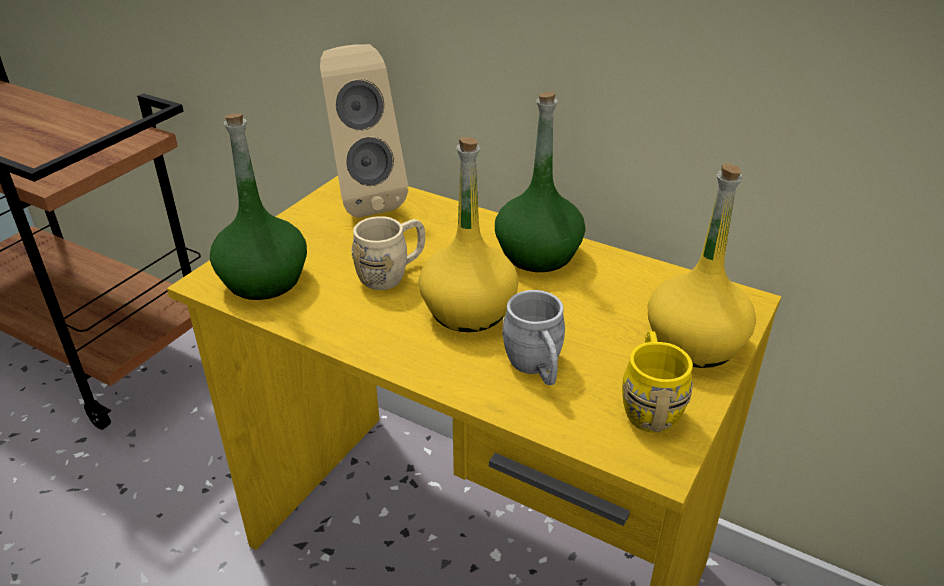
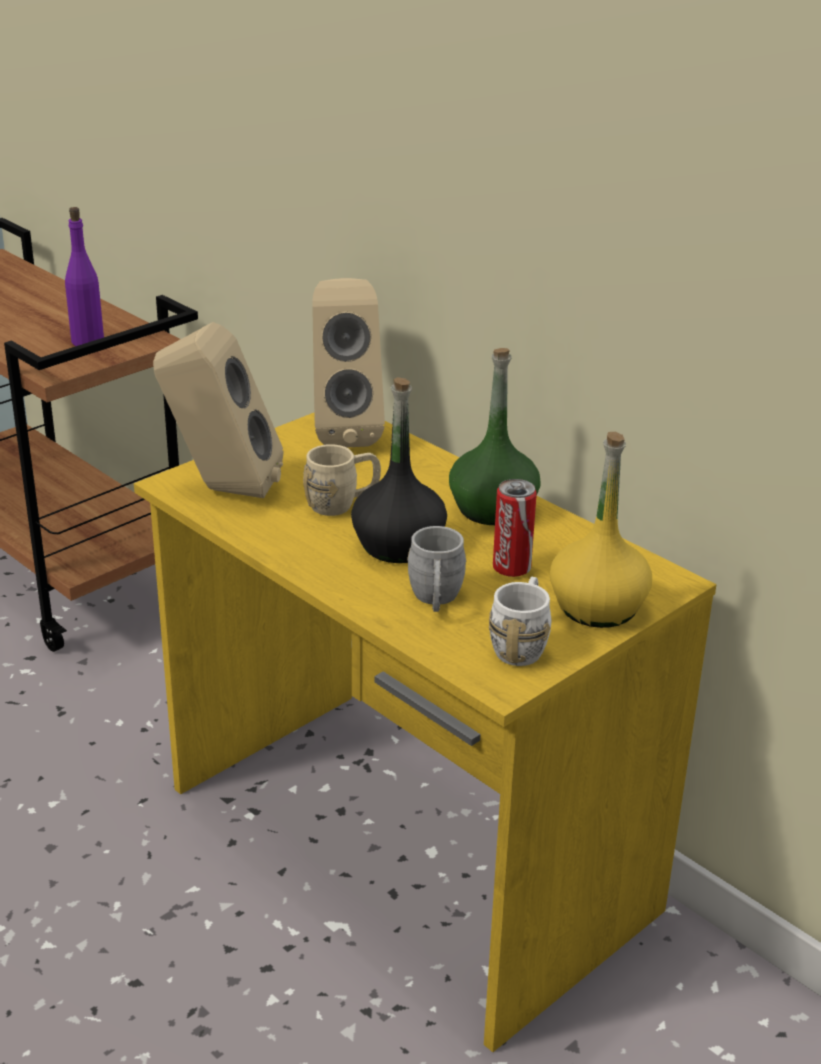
camera: 15 degrees right, 5 degrees down
green bottle [210,113,307,300] -> beige speaker [153,322,283,498]
yellow bottle [419,137,519,332] -> black bottle [351,377,447,563]
yellow mug [622,331,693,433] -> white mug [489,577,552,666]
none -> purple bottle [65,207,104,346]
none -> can [493,479,537,577]

